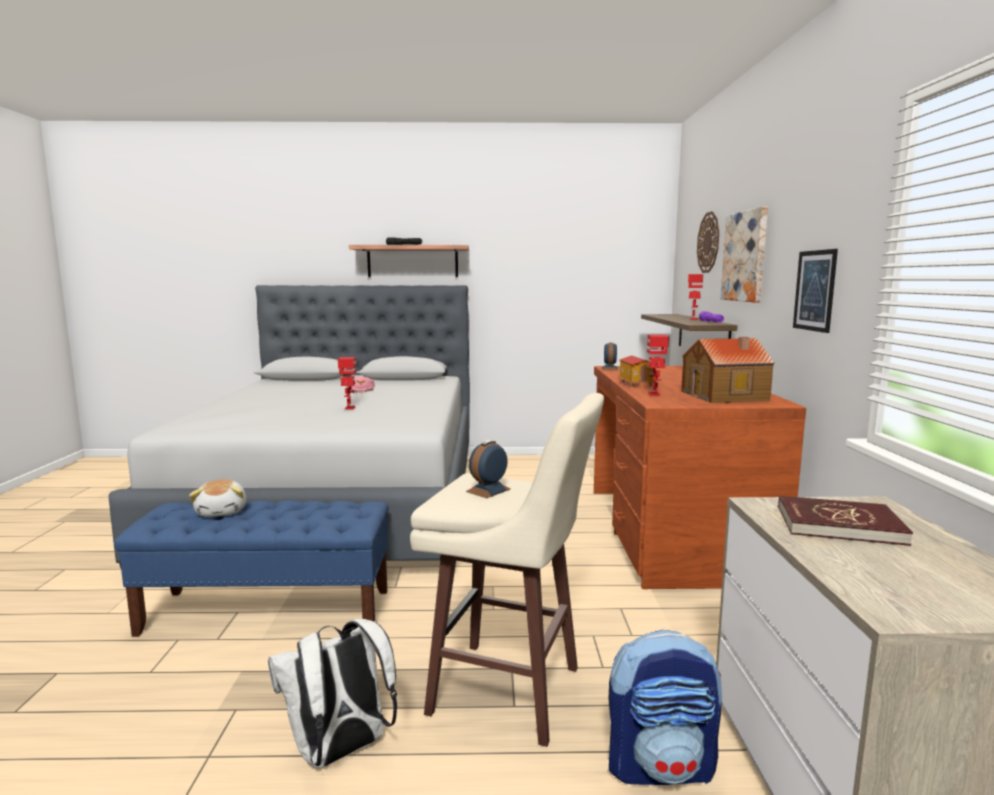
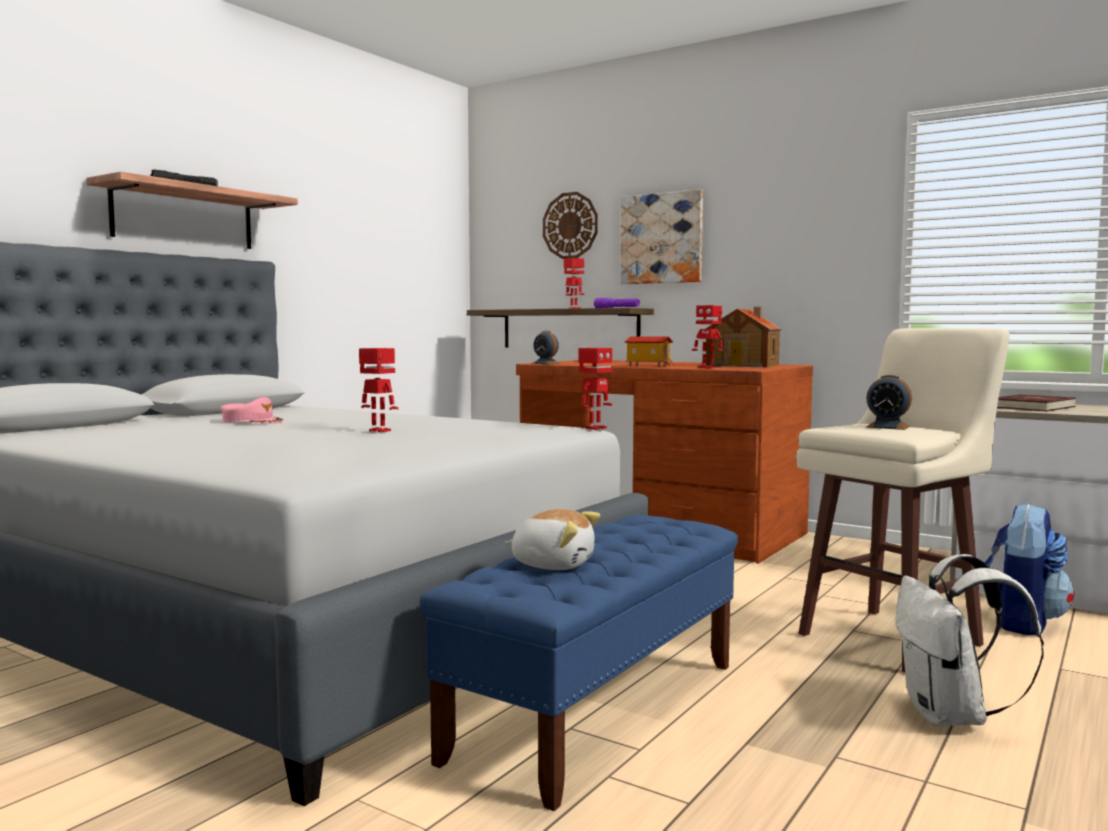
camera: 55 degrees left, 5 degrees down
alarm clock [466,440,510,498] -> alarm clock turned 45 degrees counterclockwise [866,375,912,430]
picture [793,249,838,333] -> none
none -> toy robot [579,348,612,430]

